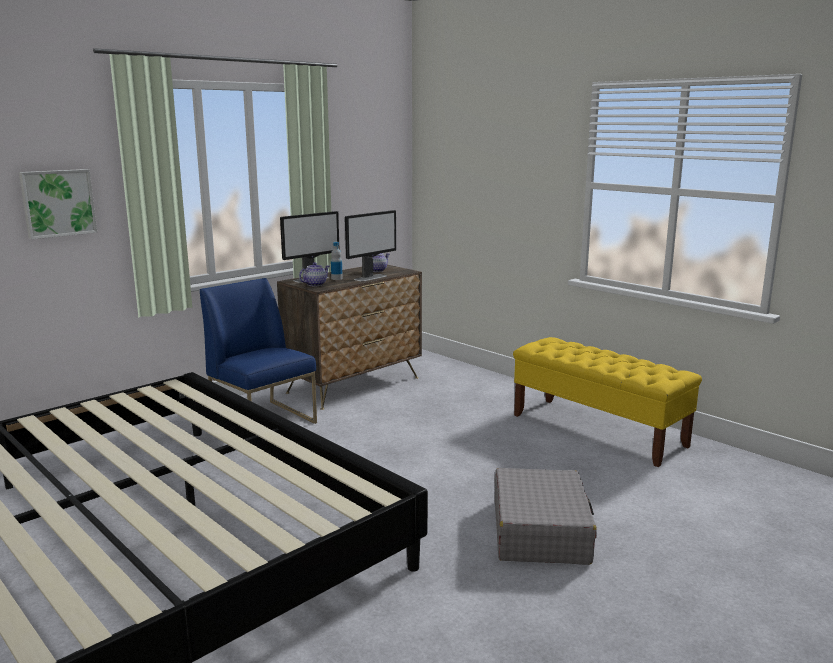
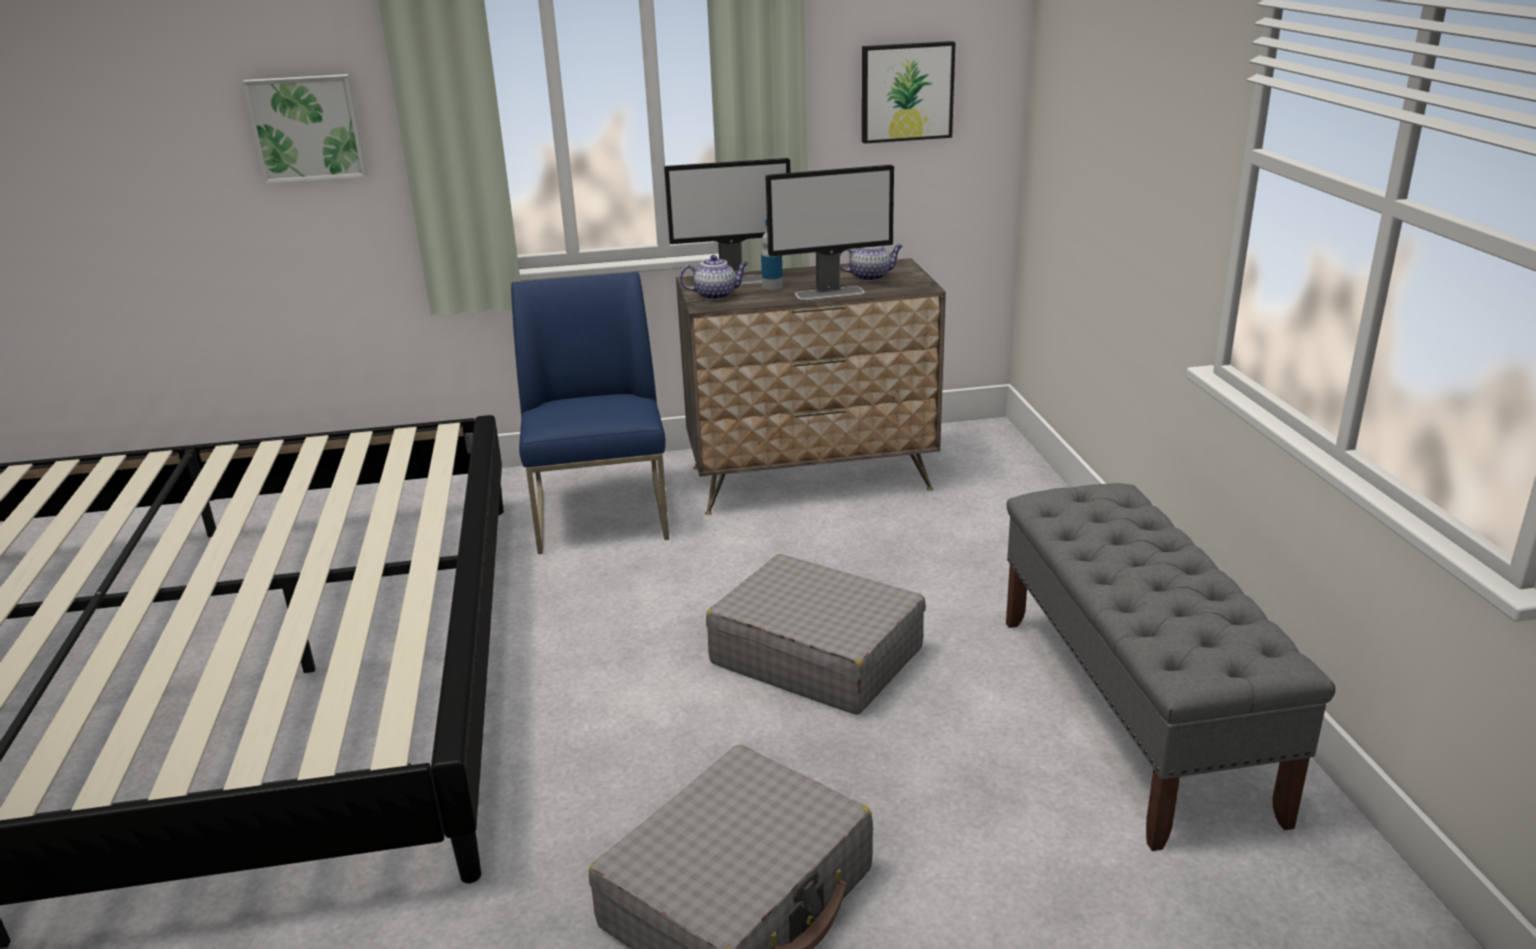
camera: 35 degrees right, 10 degrees up
yellow bench [513,337,702,467] -> grey bench [1006,483,1336,851]
none -> grey suitcase [706,554,926,715]
none -> picture [862,41,956,144]

